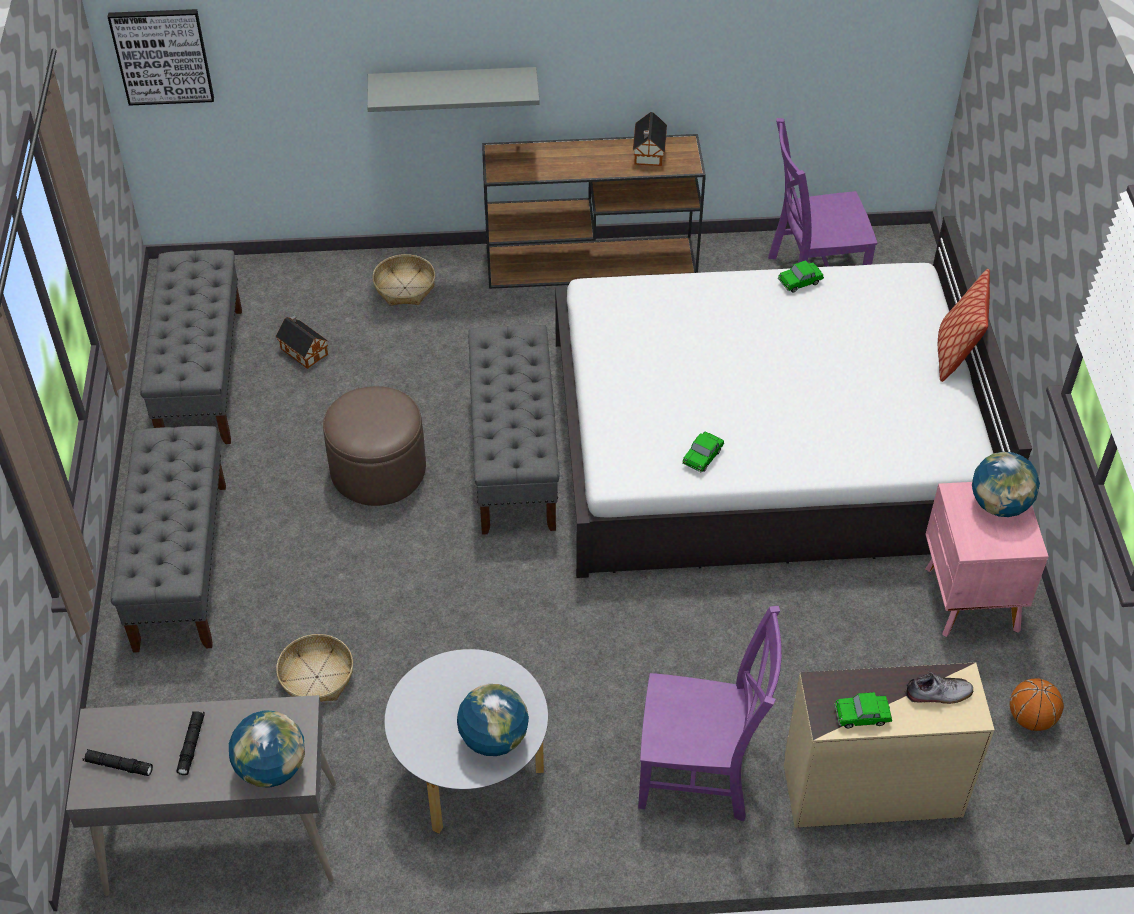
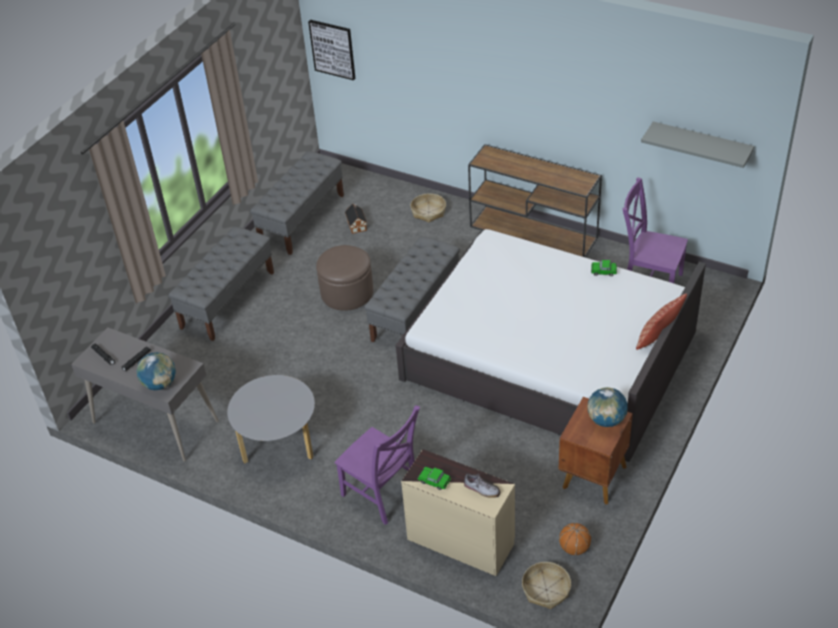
camera: 35 degrees right, 5 degrees down
basket [276,634,353,702] -> basket moved to [522,562,571,609]
grey shelf [367,67,540,112] -> grey shelf moved to [641,122,754,168]
globe [457,684,529,756] -> none
toy house [633,112,667,166] -> none
toy car [682,432,724,472] -> none
pink nightstand [925,482,1049,637] -> brown nightstand [558,397,633,505]

